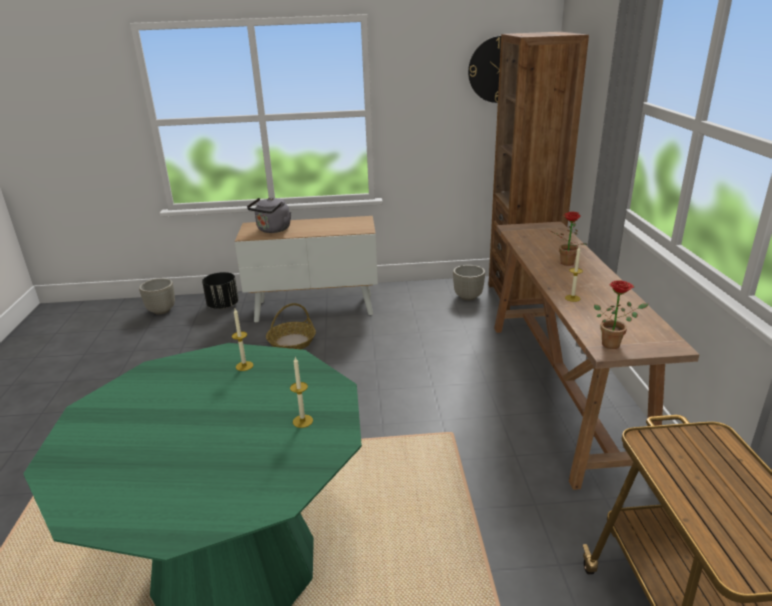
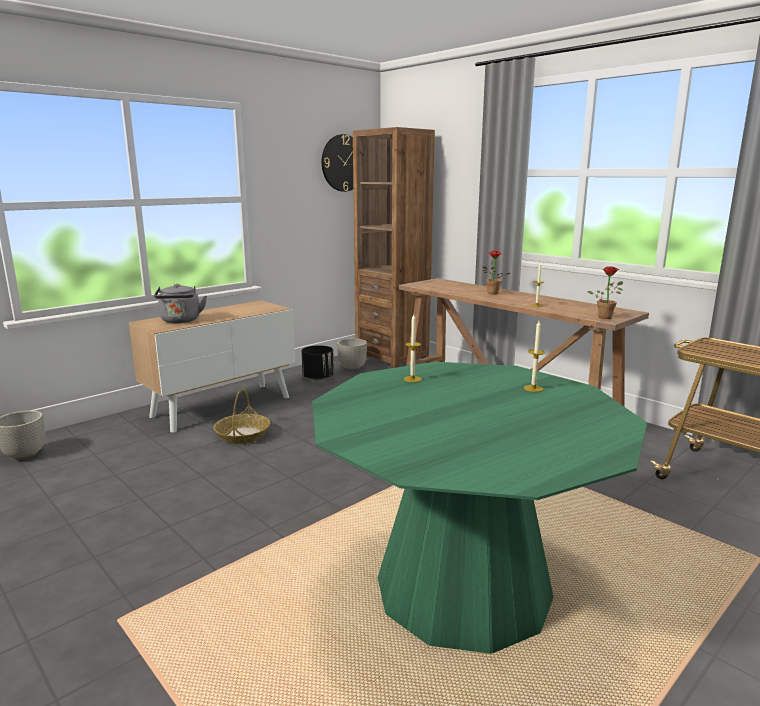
camera: 40 degrees left, 10 degrees down
black planter [202,272,239,309] -> black planter moved to [302,345,334,380]

